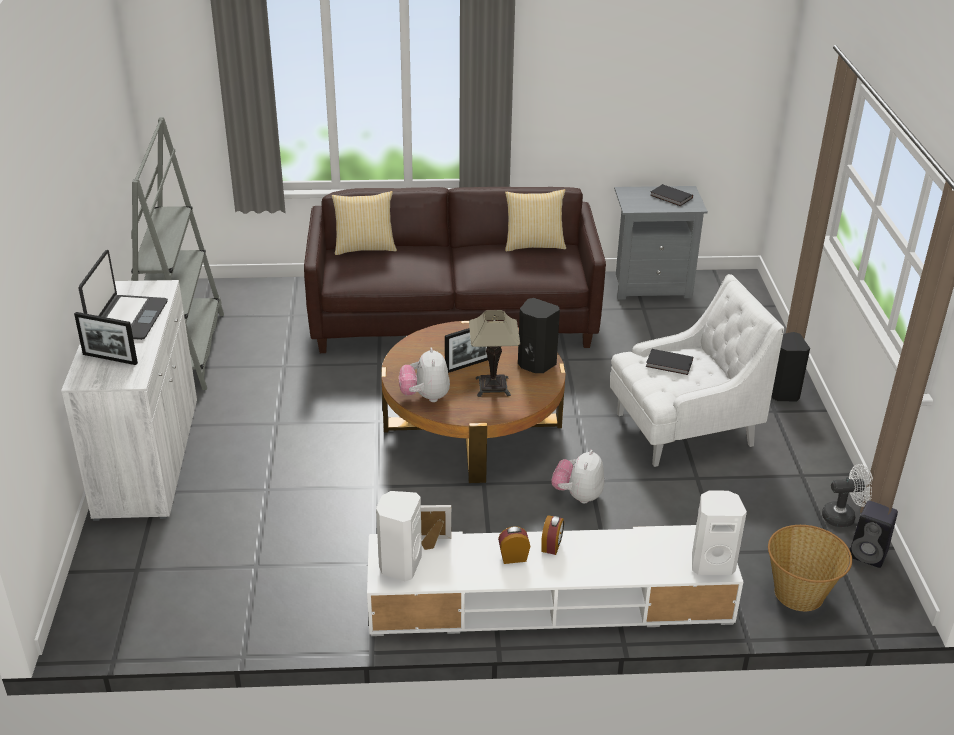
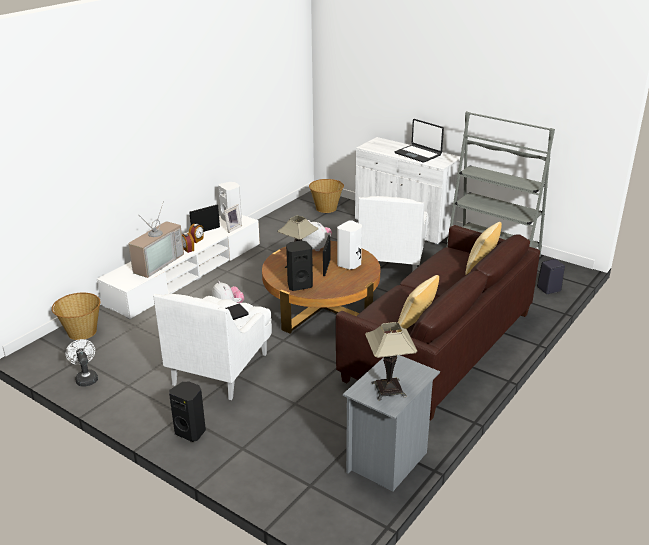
camera: 130 degrees right, 5 degrees down
picture frame [74,312,138,365] -> picture frame moved to [189,205,220,232]
black book [650,184,693,206] -> table lamp [365,322,418,401]
white speaker [692,491,747,575] -> white speaker moved to [337,221,362,269]
white fan [822,464,873,527] -> white fan turned 120 degrees clockwise [66,339,98,387]
black speaker [850,501,898,568] -> black speaker moved to [537,259,565,294]
none -> television [128,201,184,278]
none -> basket [309,179,344,213]
none -> white armchair [358,196,429,272]

